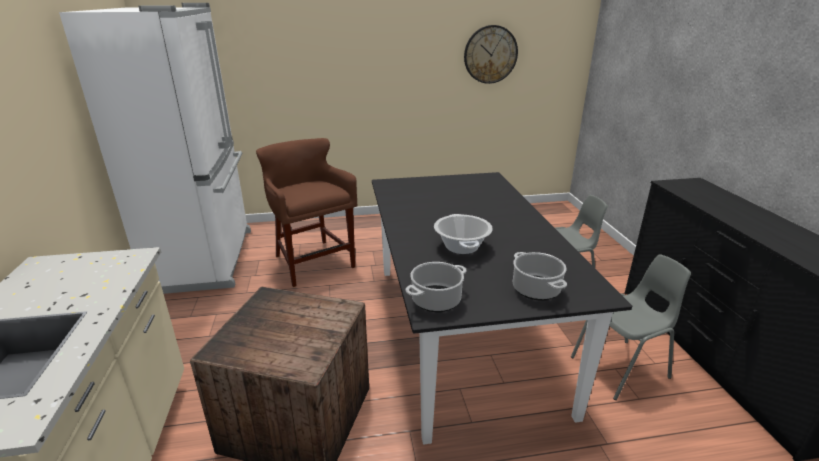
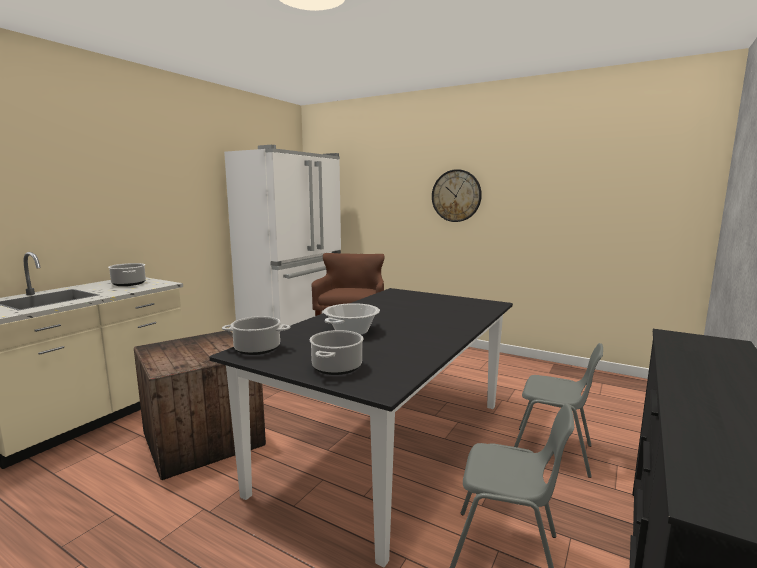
camera: 40 degrees right, 15 degrees down
wall clock [464,25,518,84] -> wall clock moved to [432,169,482,222]
none -> cooking pot [108,263,146,286]

